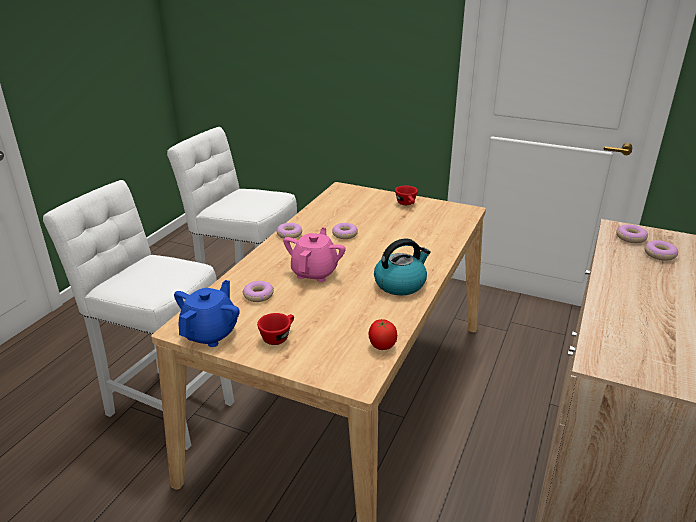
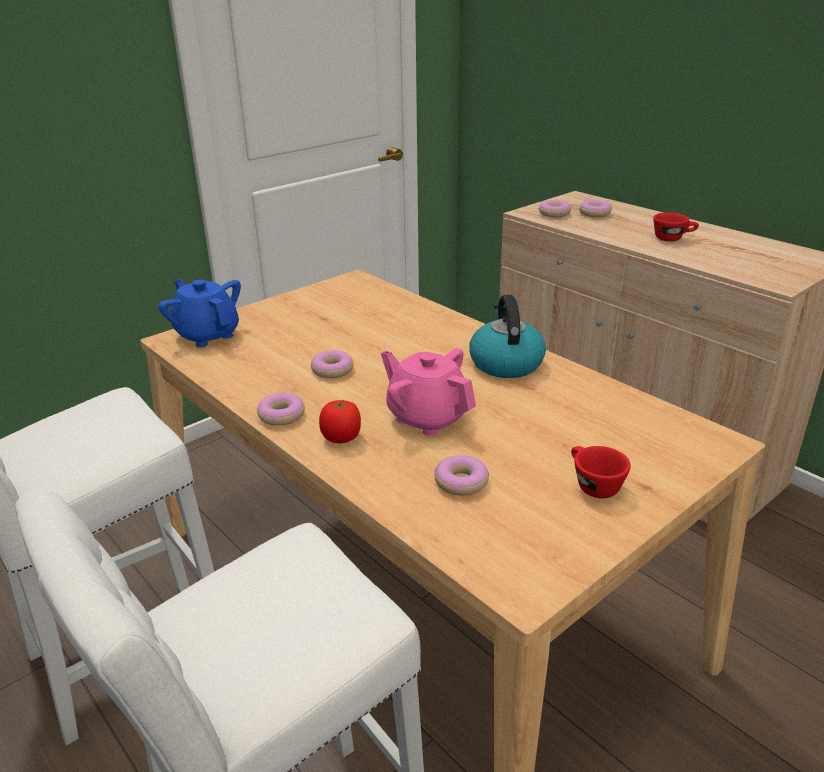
camera: 65 degrees left, 0 degrees up
blue teapot [174,280,240,347] -> blue teapot moved to [158,279,241,347]
tomato [369,319,397,350] -> tomato moved to [319,400,361,443]
red cup [395,185,418,205] -> red cup moved to [653,213,699,241]

